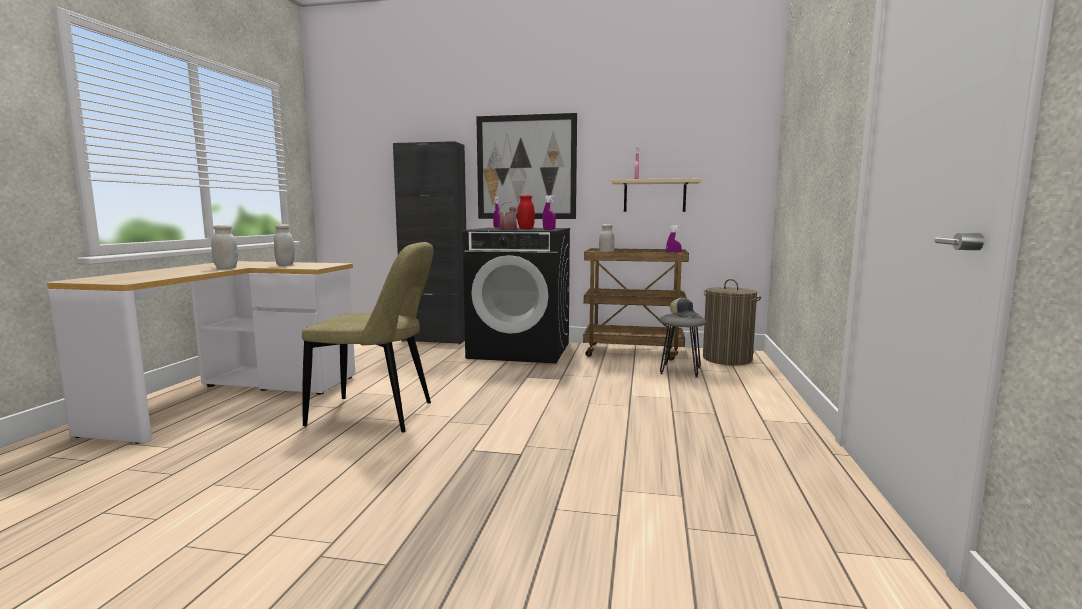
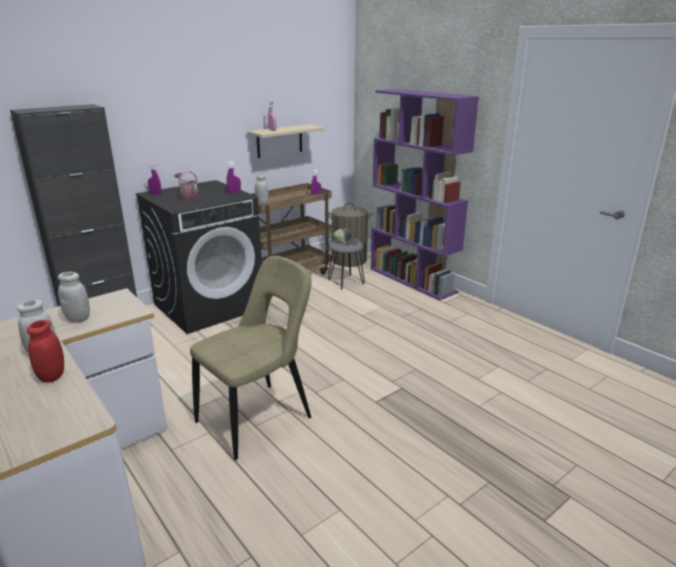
camera: 50 degrees left, 15 degrees up
picture [476,113,577,219] -> none
red jar [517,195,535,229] -> red jar moved to [27,320,64,382]
none -> purple bookcase [370,89,479,300]

